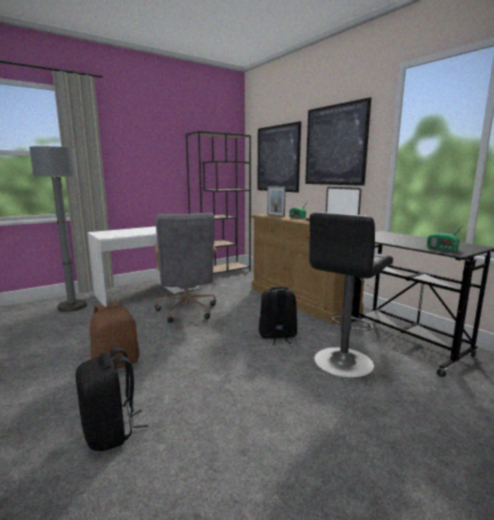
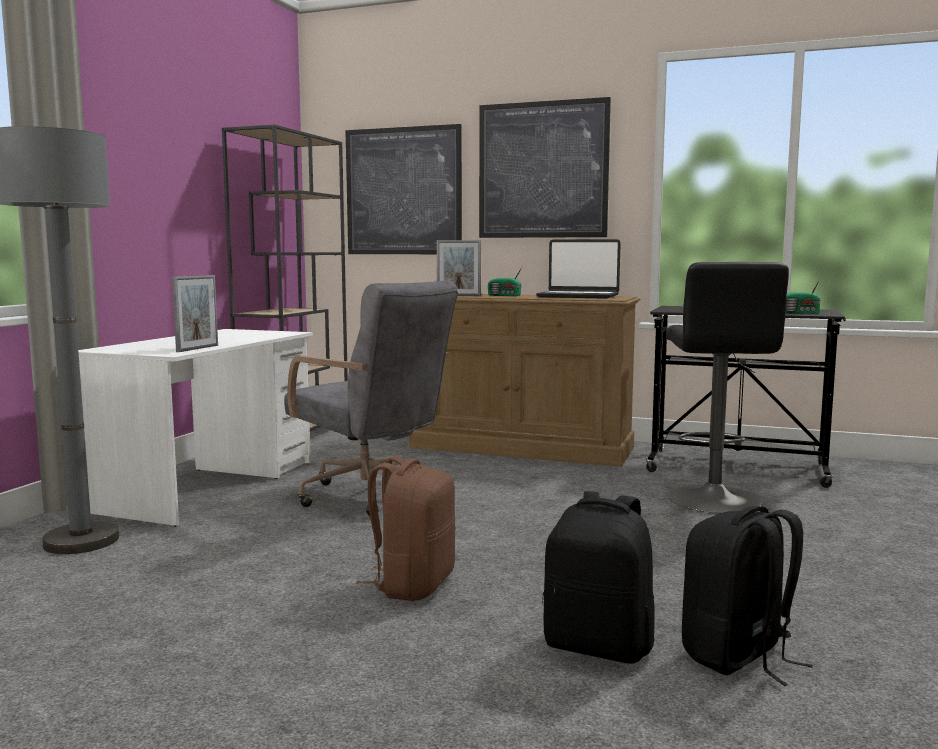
camera: 35 degrees left, 5 degrees down
black backpack [259,287,297,345] -> black backpack moved to [682,506,813,686]
none -> picture frame [172,275,218,352]

